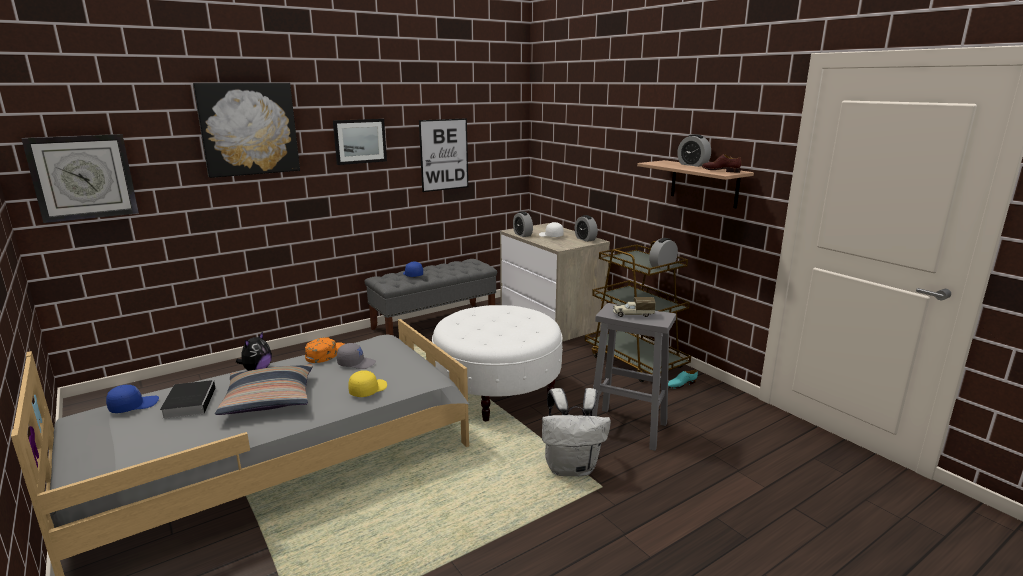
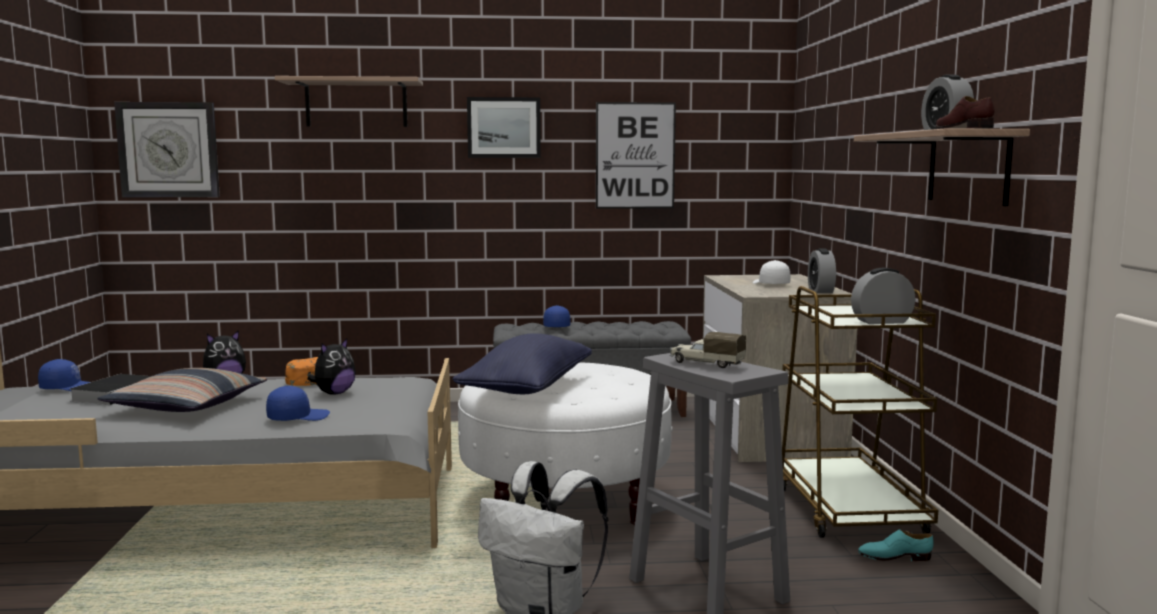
camera: 30 degrees right, 10 degrees down
picture [193,83,300,178] -> shelf [275,76,423,127]
grey cap [337,343,376,369] -> plush toy [308,338,356,395]
yellow cap [348,370,387,397] -> blue cap [266,386,330,421]
alarm clock [513,211,533,237] -> none
none -> blue pillow [452,333,592,394]

